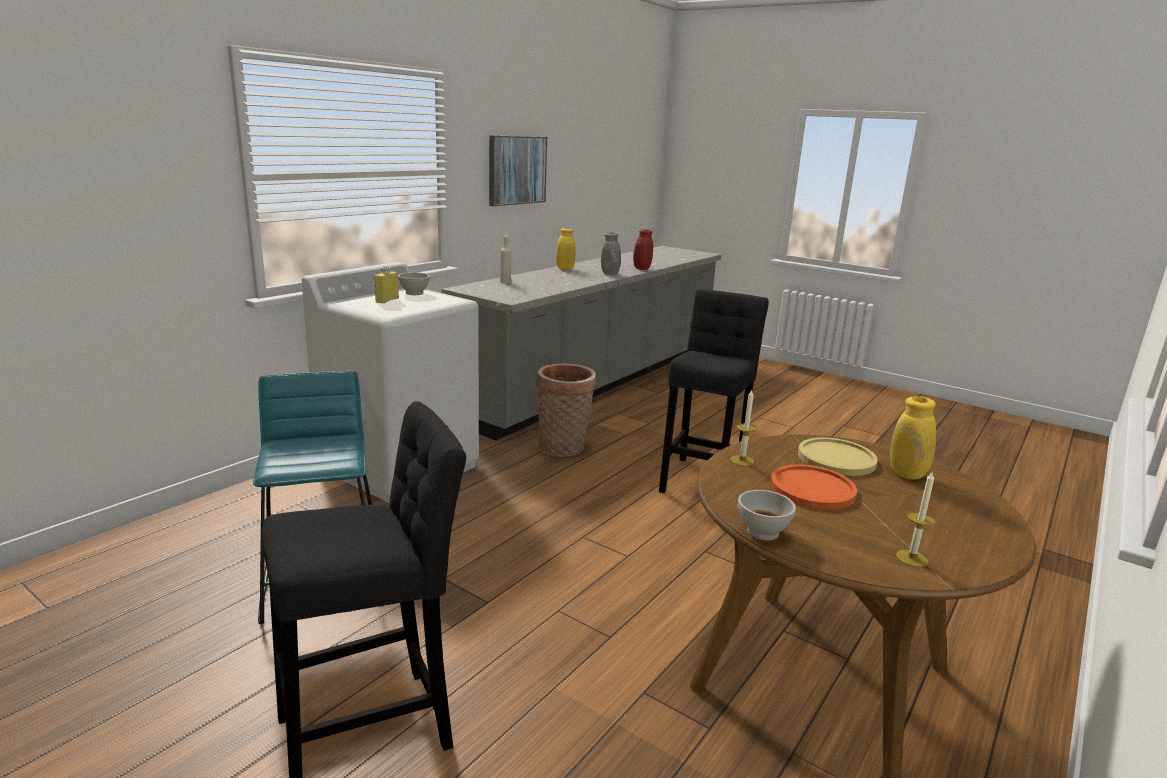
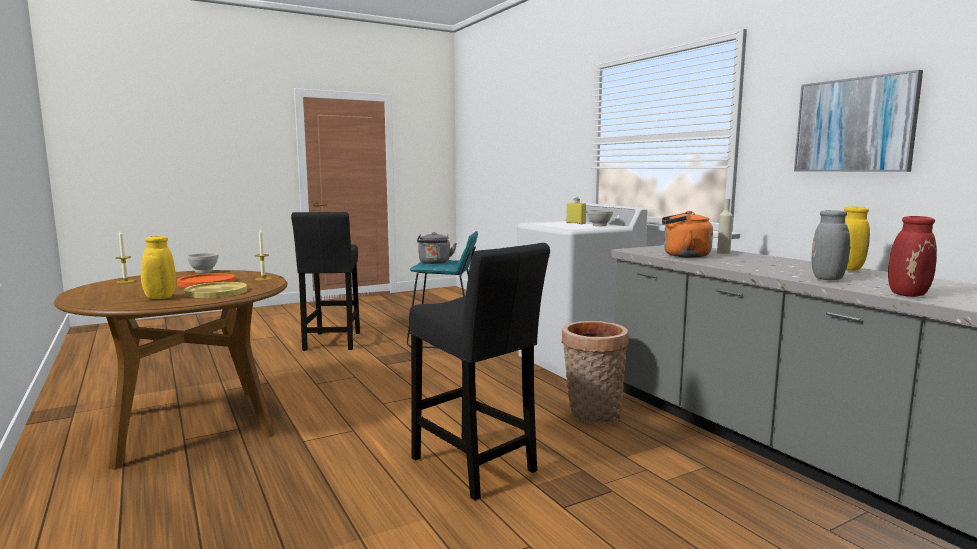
camera: 115 degrees right, 10 degrees down
none -> grey kettle [417,232,457,264]
none -> orange kettle [662,211,713,258]

